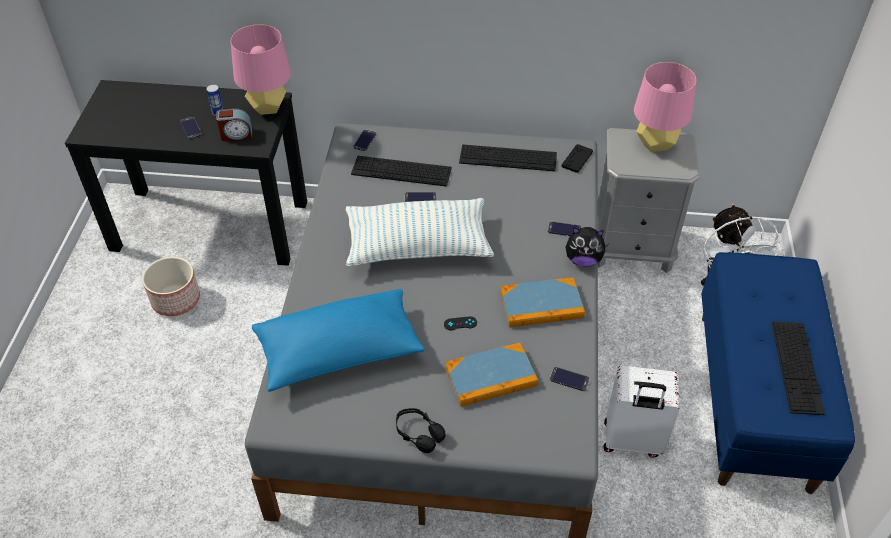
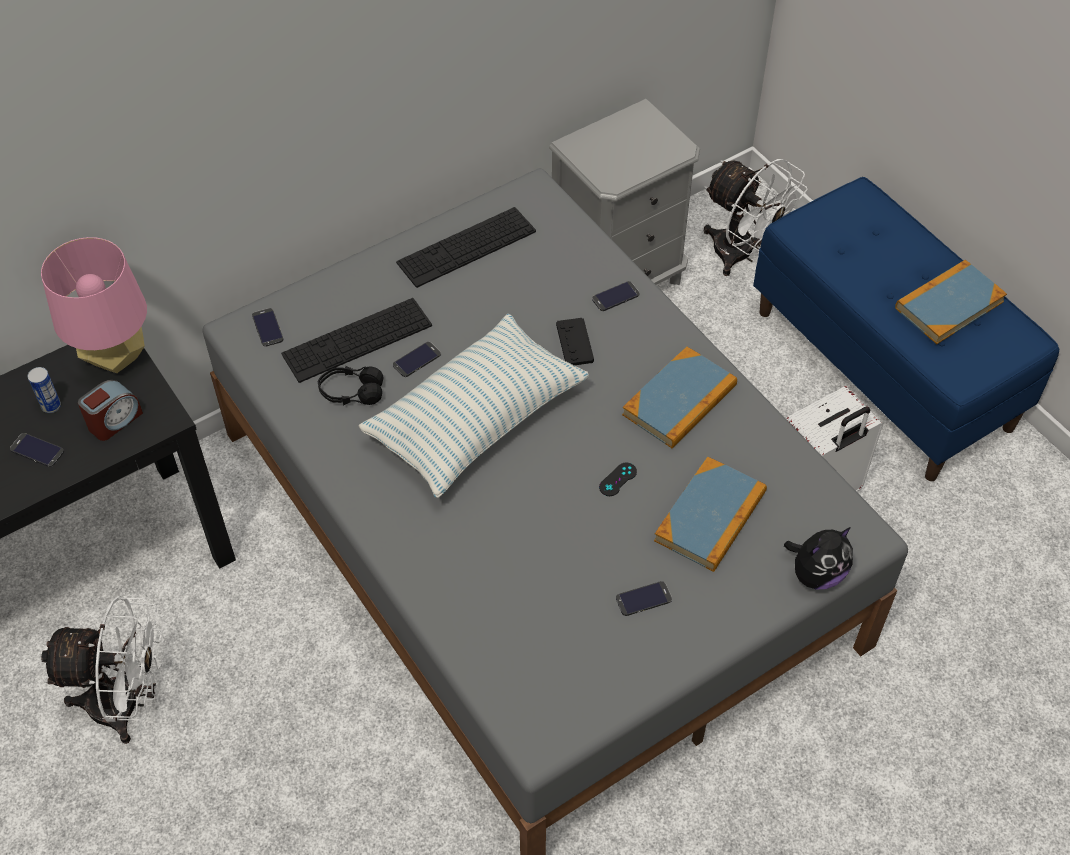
camera: 40 degrees left, 5 degrees up
planter [142,257,200,316] -> white fan [41,596,162,744]
blue pillow [252,289,424,392] -> none
black headphones [396,408,446,453] -> black headphones moved to [318,366,384,406]
phone [550,367,590,391] -> phone moved to [616,581,672,616]
black game controller [562,144,593,173] -> black game controller moved to [556,318,594,365]
plush toy [566,227,608,267] -> plush toy moved to [784,527,853,589]
pink table lamp [634,62,696,152] -> none
keyboard [772,322,825,415] -> book [895,259,1007,344]

